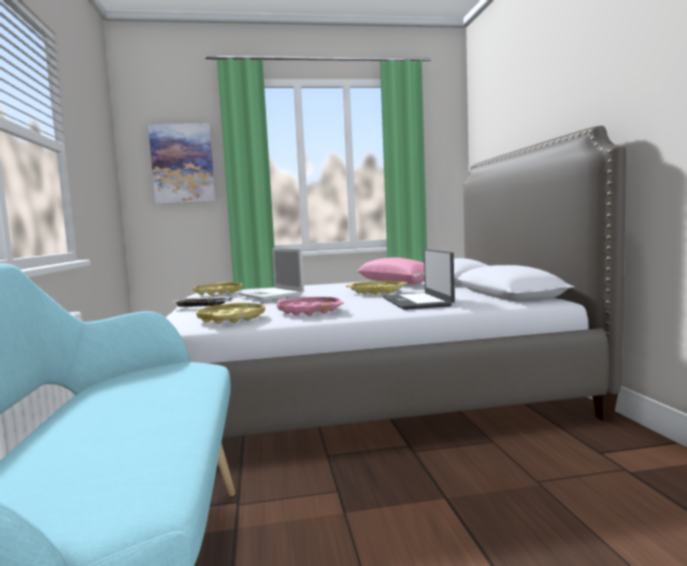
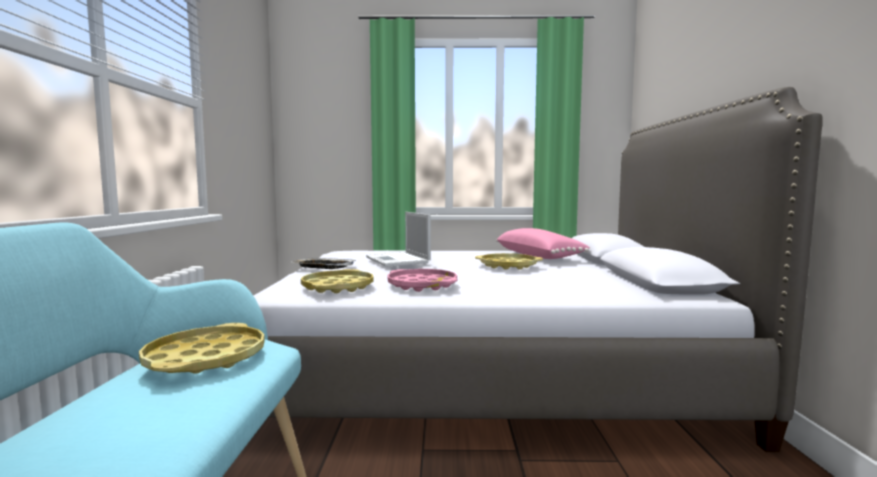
camera: 10 degrees right, 0 degrees up
picture [148,123,216,204] -> none
yellow tray [193,282,243,295] -> yellow tray moved to [139,323,265,374]
laptop [383,249,455,310] -> none

